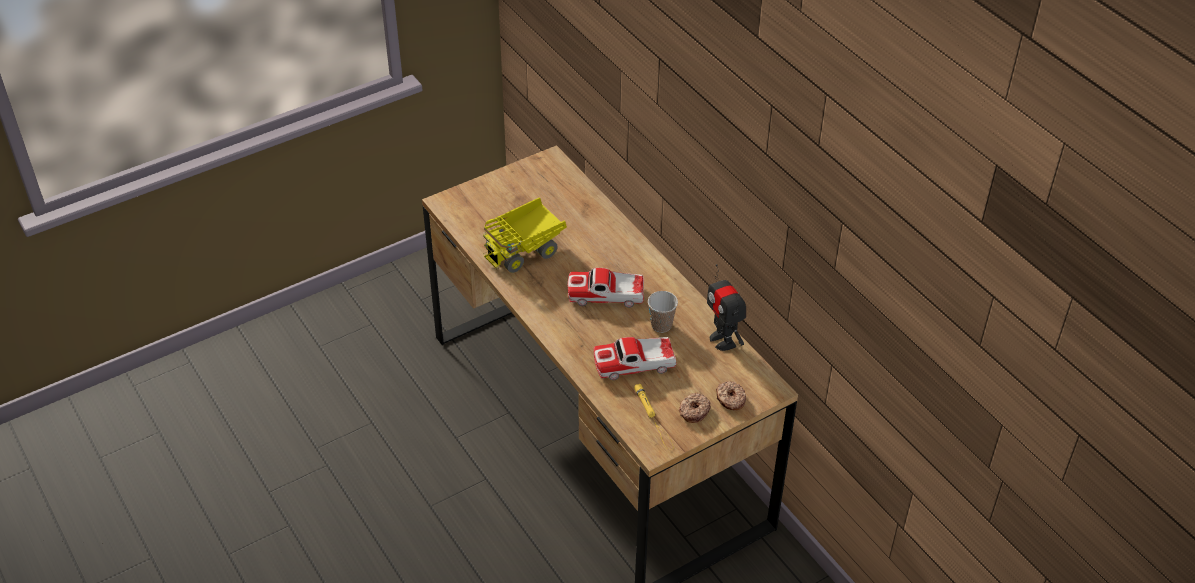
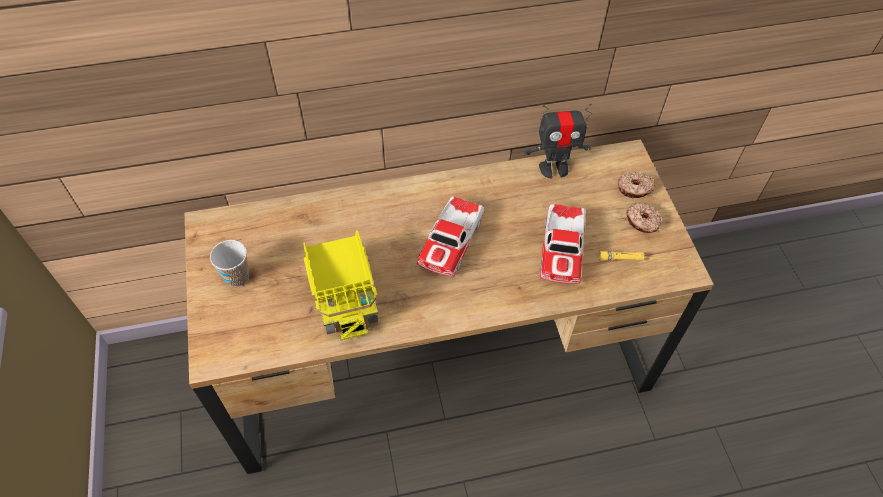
camera: 70 degrees left, 10 degrees up
cup [648,291,678,333] -> cup moved to [210,240,249,287]

